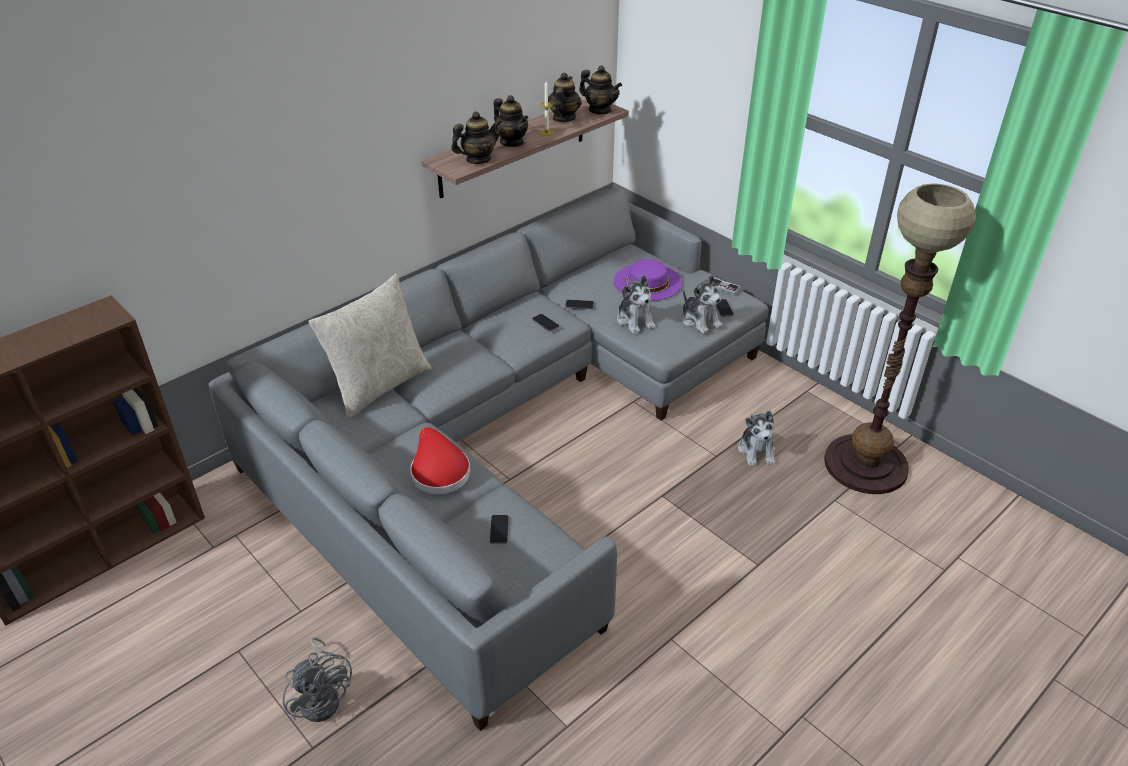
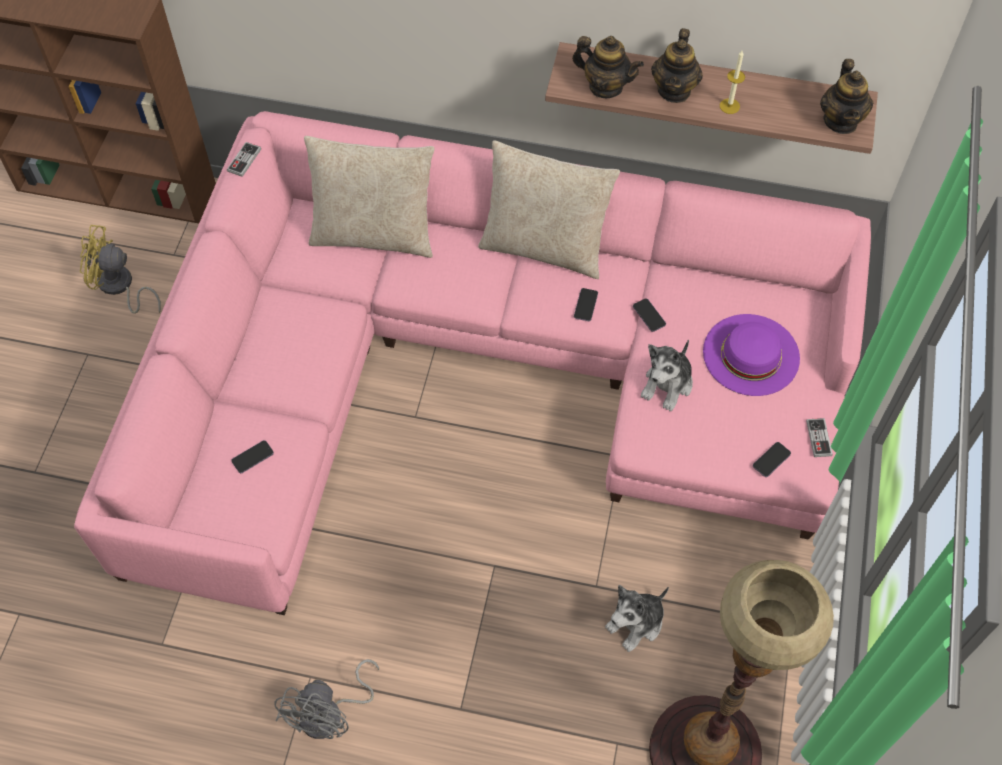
camera: 55 degrees right, 20 degrees up
grey sofa [209,187,769,731] -> pink sofa [74,111,871,615]
grey fan [282,637,352,722] -> grey fan moved to [274,659,379,739]
red hat [410,427,470,494] -> none
teapot [548,72,582,122] -> none
plush toy [682,275,722,334] -> none
none -> yellow fan [80,225,161,314]
none -> game controller [227,142,261,177]
none -> beige pillow [478,140,620,279]

